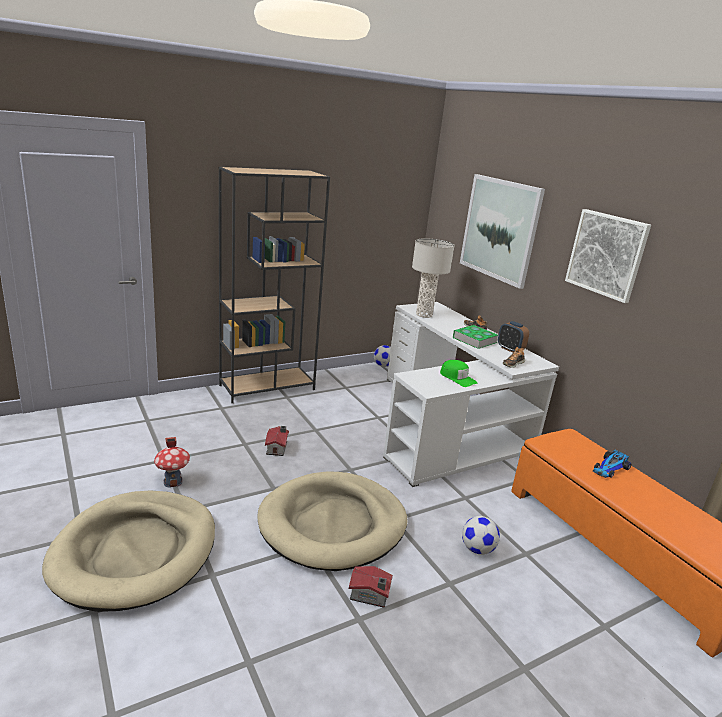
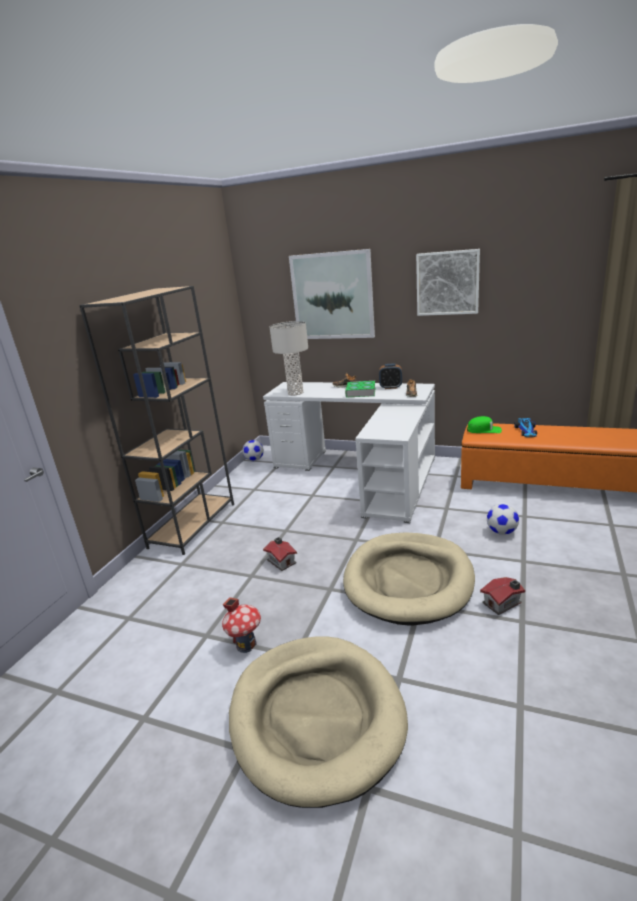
camera: 35 degrees left, 0 degrees up
green cap [440,360,477,387] -> green cap moved to [467,416,502,433]

